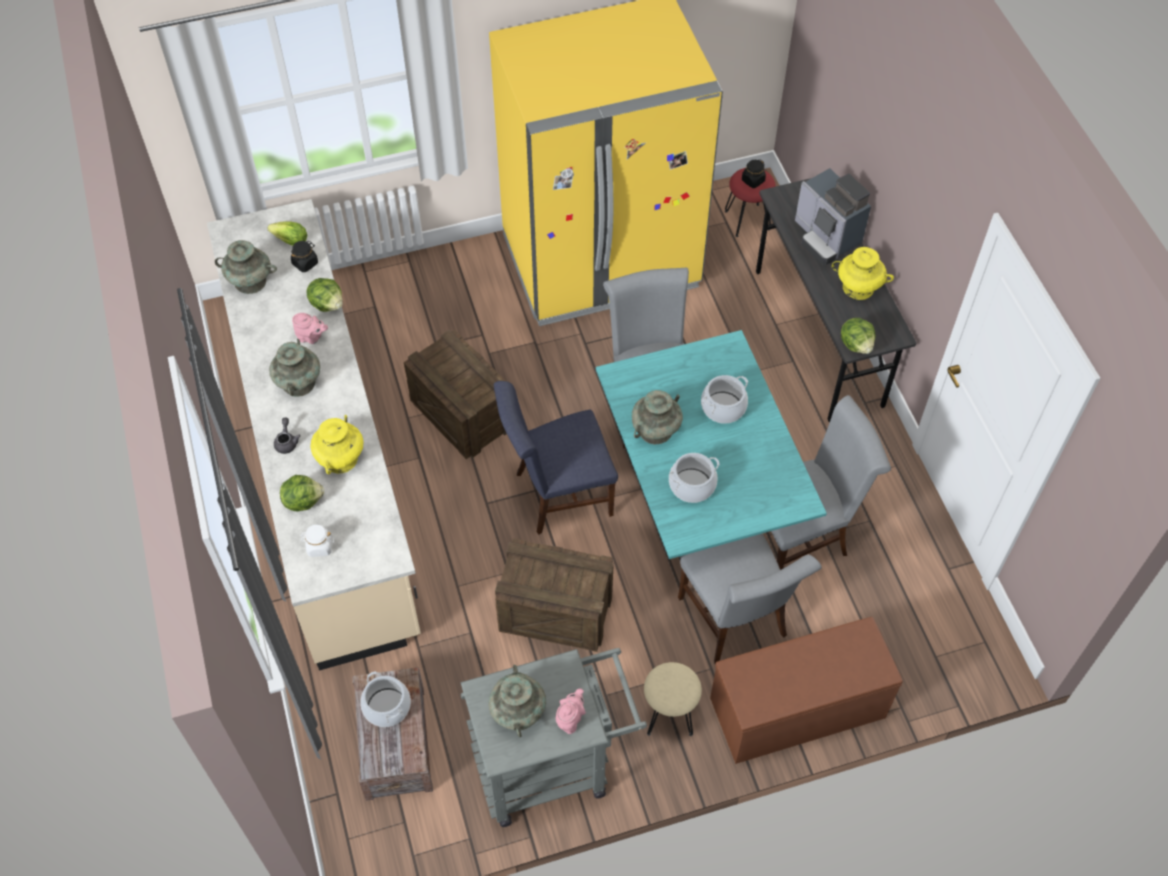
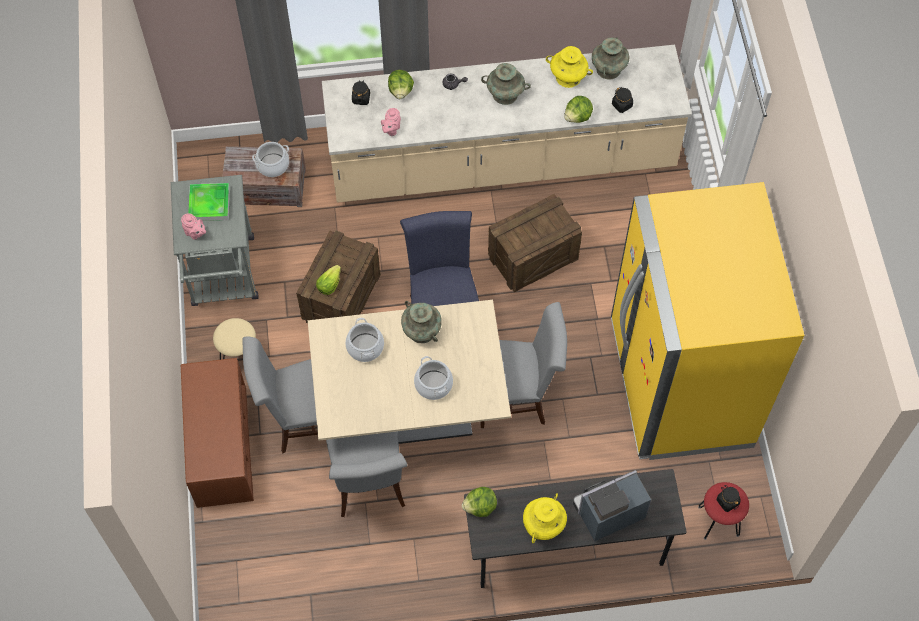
camera: 100 degrees right, 5 degrees up
lettuce [267,221,307,246] -> lettuce moved to [316,265,341,295]
pink teapot [292,313,328,344] -> pink teapot moved to [381,108,401,136]
white jar [300,525,334,557] -> black jar [352,80,370,105]
yellow vase [311,415,364,474] -> yellow vase moved to [546,46,593,88]
turquoise vase [489,665,546,737] -> tray [188,183,230,221]
turquoise dining table [596,330,827,560] -> beige dining table [308,300,511,444]

